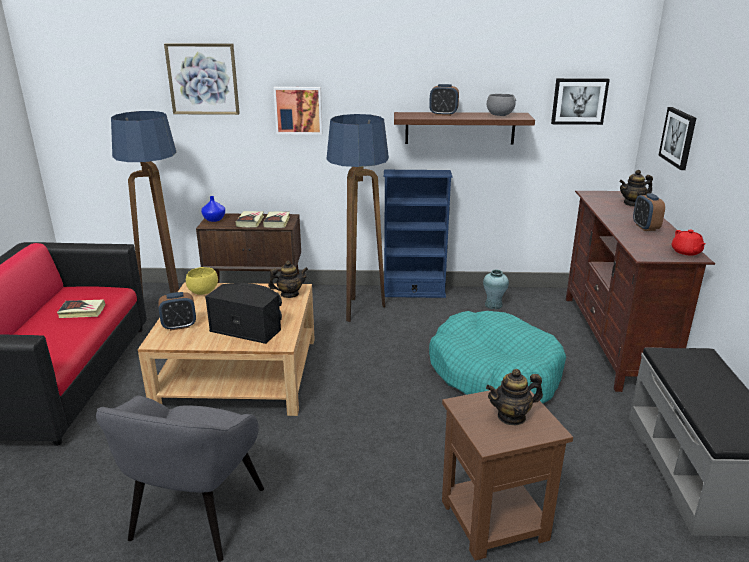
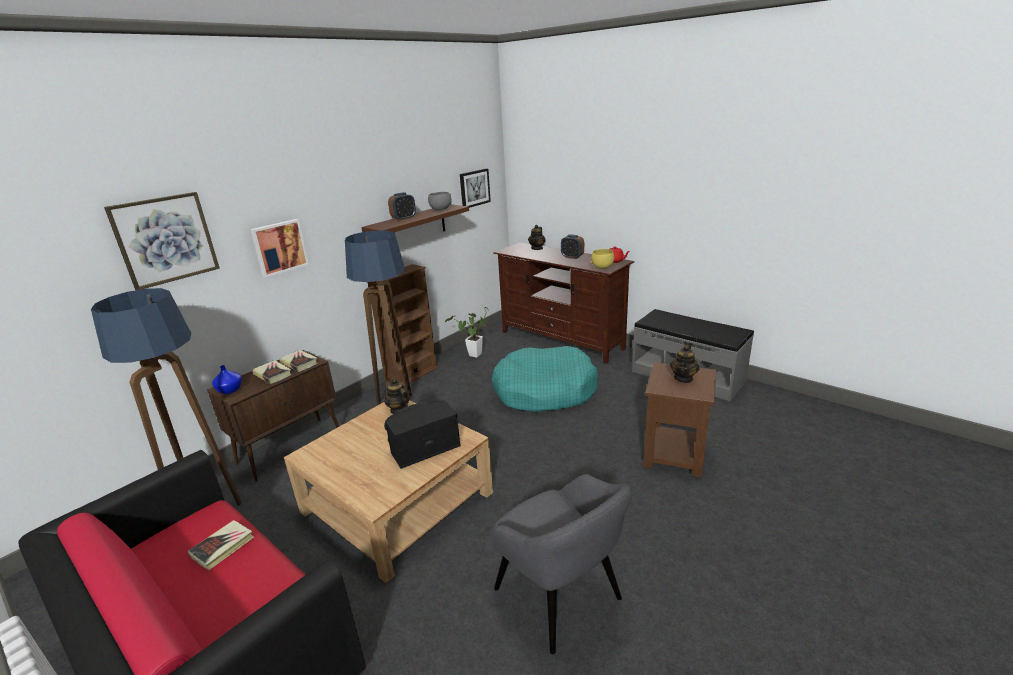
camera: 50 degrees left, 0 degrees up
alarm clock [158,292,196,331] -> none
yellow bowl [186,267,218,295] -> yellow bowl moved to [591,249,614,269]
teapot [268,261,308,298] -> teapot turned 60 degrees counterclockwise [384,378,410,414]
blue bookcase [384,170,452,298] -> brown bookcase [368,264,438,386]
turquoise vase [483,270,509,309] -> potted plant [445,306,489,358]
picture [659,107,696,170] -> none

